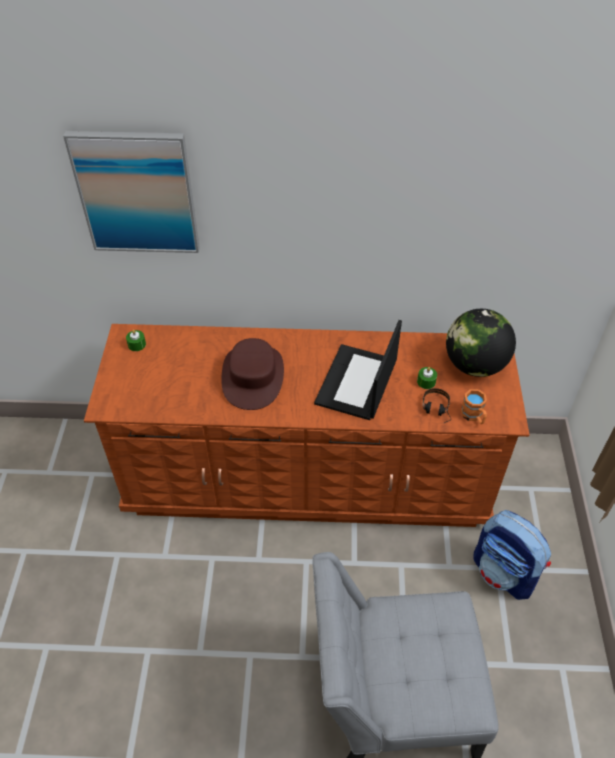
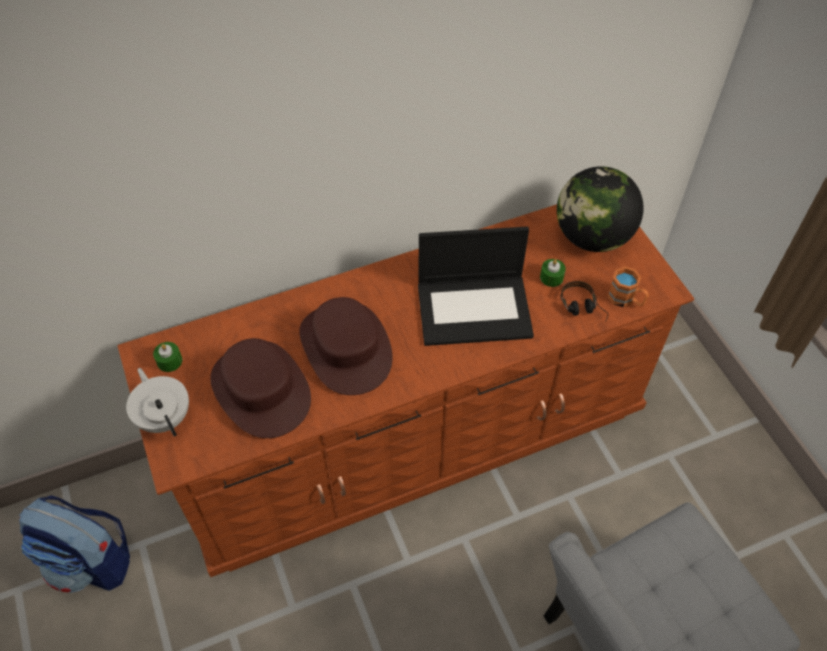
camera: 25 degrees left, 5 degrees up
picture [63,131,200,253] -> none
laptop [314,320,402,420] -> laptop turned 90 degrees counterclockwise [418,227,534,346]
backpack [473,510,551,600] -> backpack moved to [19,495,130,593]
none -> white teapot [126,368,189,436]
none -> brown hat [210,338,311,438]

